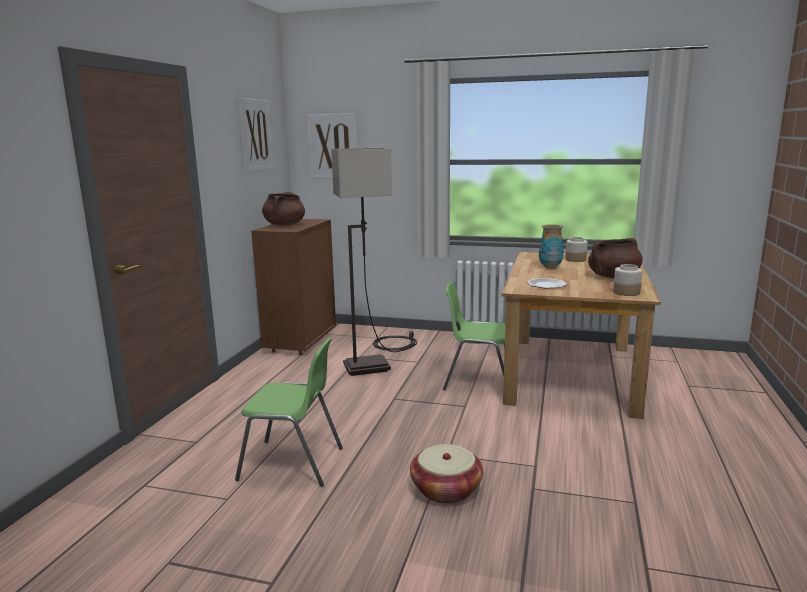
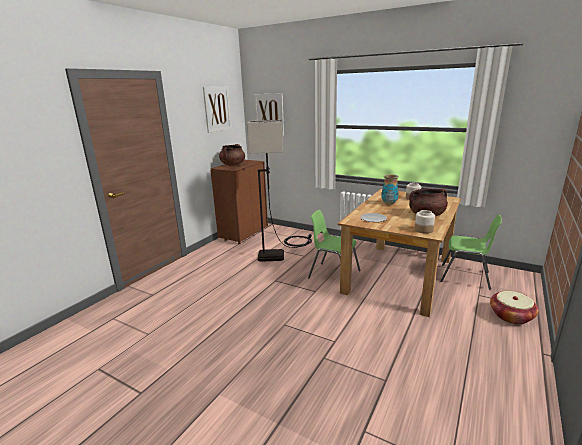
camera: 15 degrees right, 5 degrees up
green chair [235,338,343,487] -> green chair moved to [440,215,502,289]
basket [410,444,483,504] -> basket moved to [490,291,539,324]

